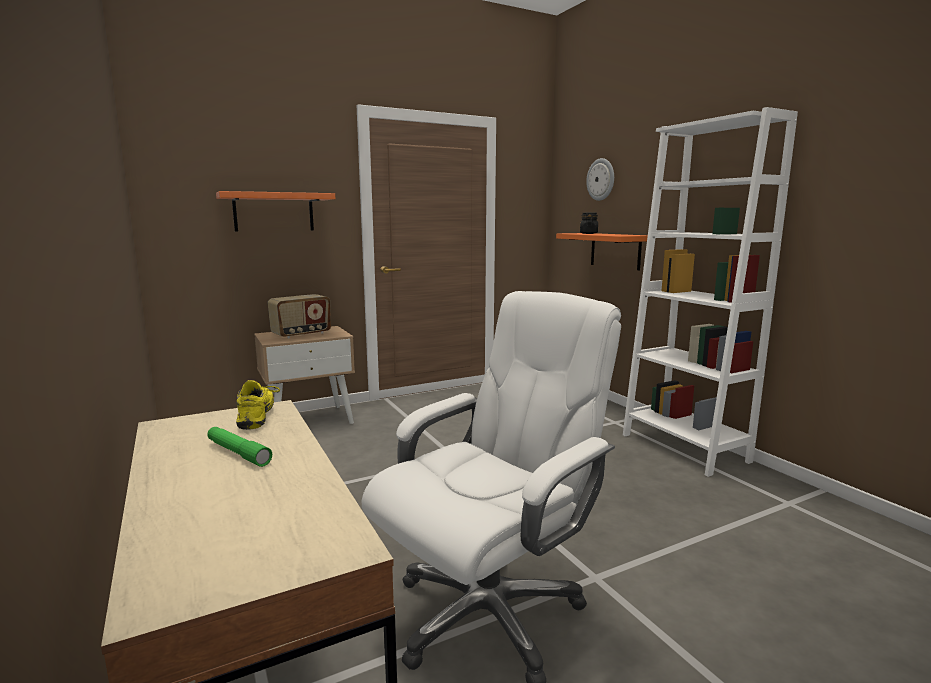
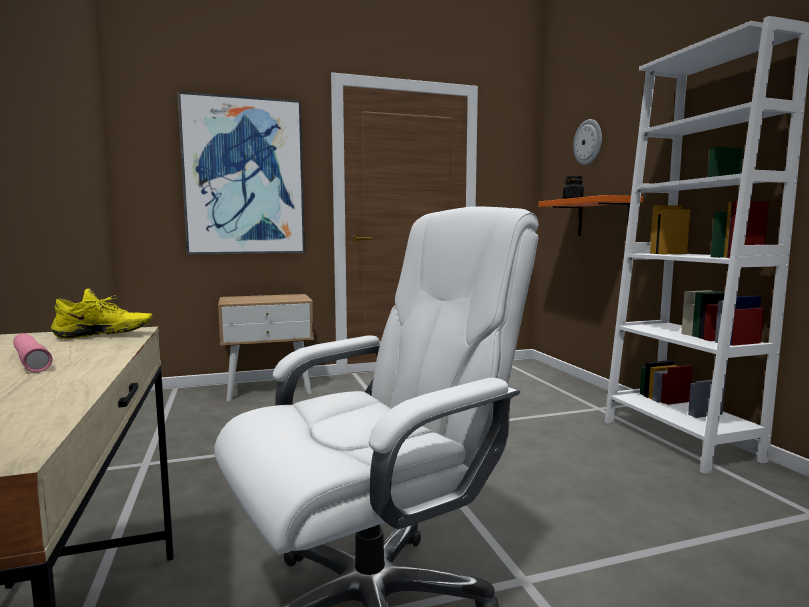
camera: 10 degrees right, 5 degrees down
green flashlight [207,427,272,467] -> pink flashlight [13,333,52,372]
orange shelf [216,191,335,231] -> picture [177,91,305,255]
yellow shoe [236,380,280,430] -> yellow shoe turned 75 degrees clockwise [51,288,153,339]
radio [268,294,331,339] -> none

